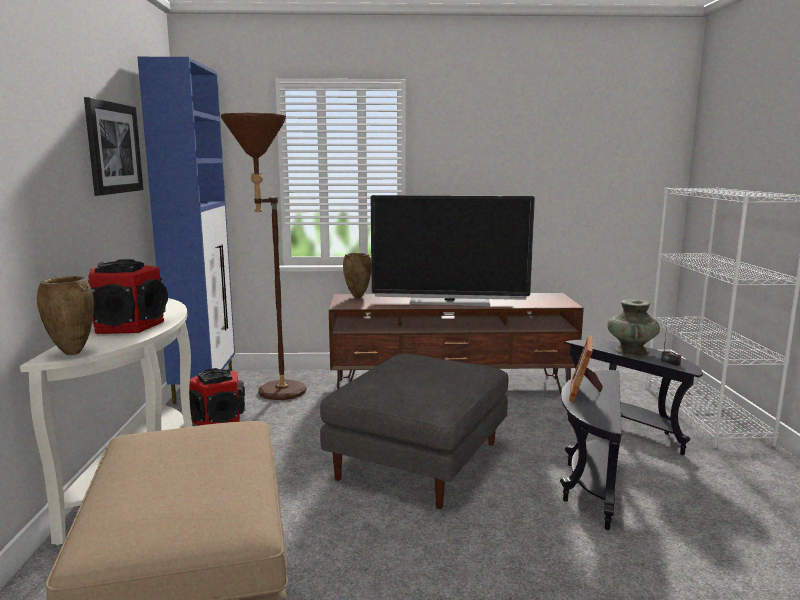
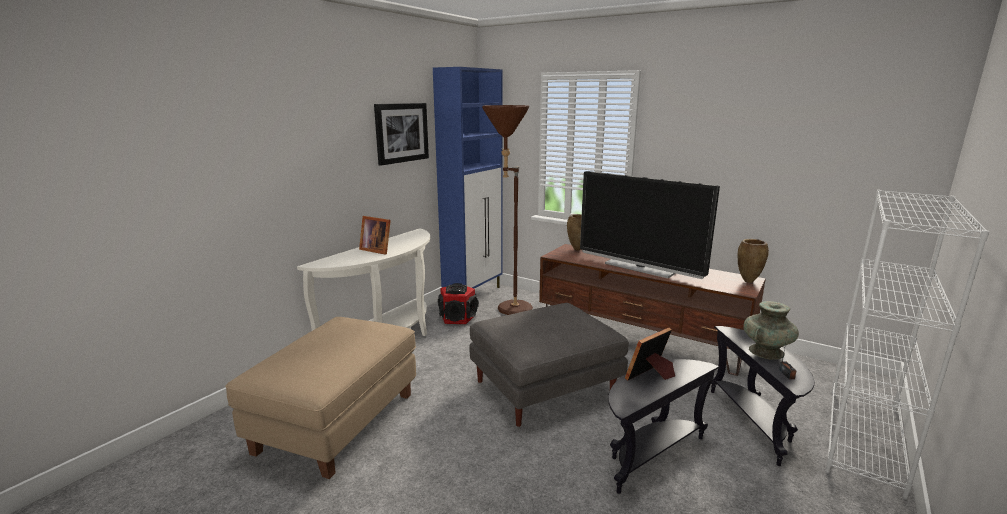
camera: 35 degrees right, 5 degrees up
brown vase [37,276,94,355] -> brown vase moved to [737,239,769,283]
speaker [87,259,168,334] -> picture frame [359,216,391,255]

